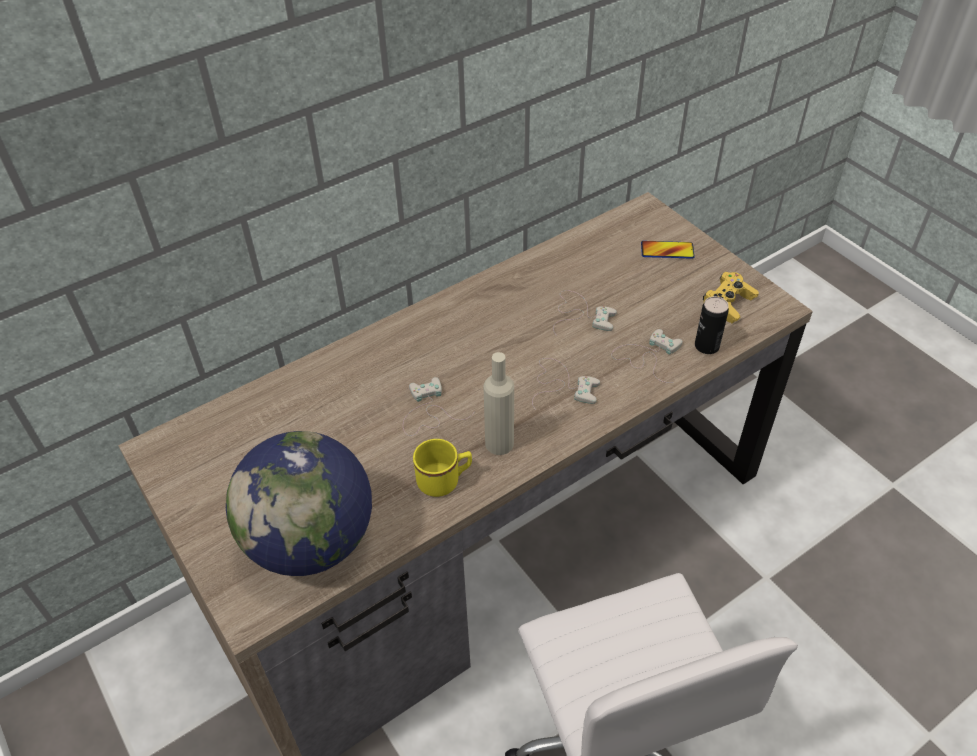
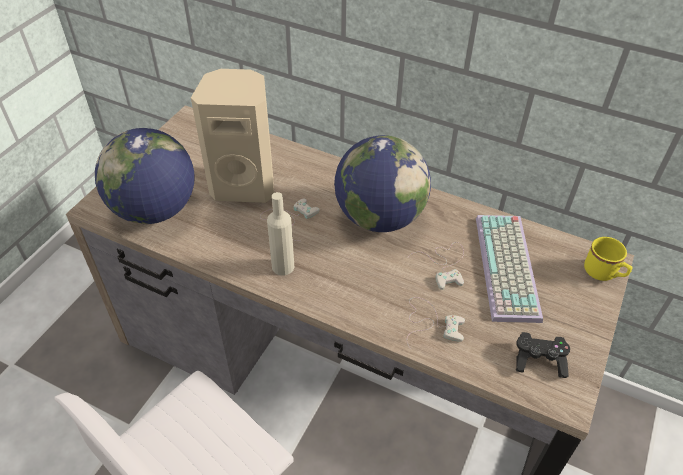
camera: 60 degrees right, 0 degrees up
yellow mug [413,439,472,497] -> yellow mug moved to [584,237,633,281]
white game controller [532,358,600,410] -> none
phone [641,241,695,259] -> none
can [695,296,729,354] -> none
yellow game controller [703,272,759,324] -> black game controller [516,332,570,378]
none -> beige speaker [191,69,274,203]
none -> globe [334,135,431,232]
none -> keyboard [476,215,543,323]

